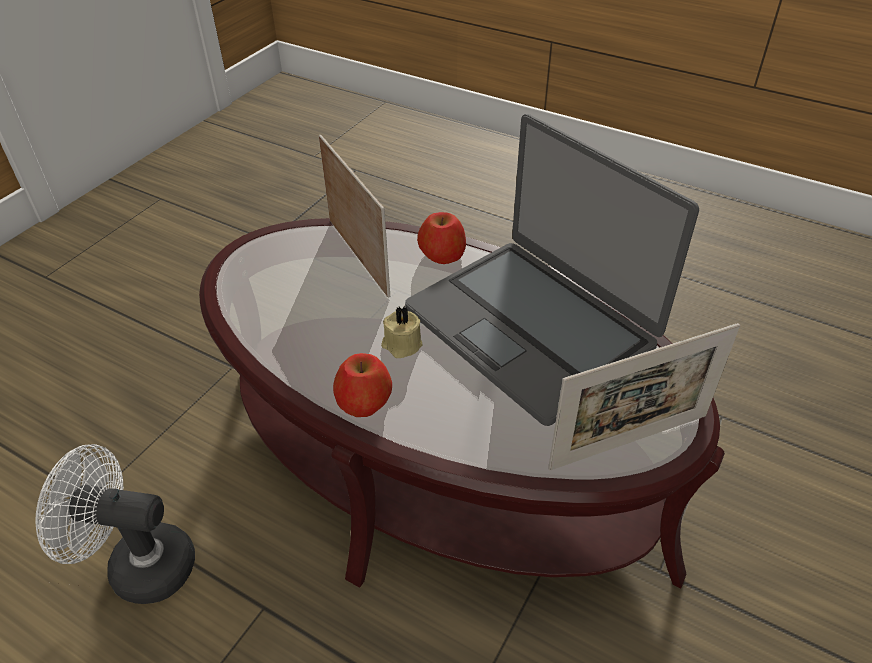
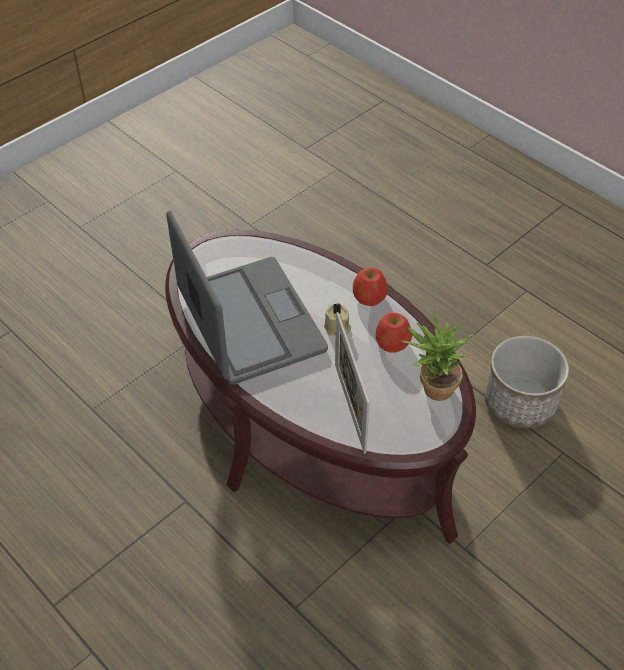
camera: 165 degrees left, 5 degrees up
white fan [35,444,195,604] -> planter [484,336,569,428]
apple [417,212,466,264] -> apple moved to [375,312,412,353]
picture frame [548,323,740,470] -> none
none -> potted plant [402,311,473,401]

